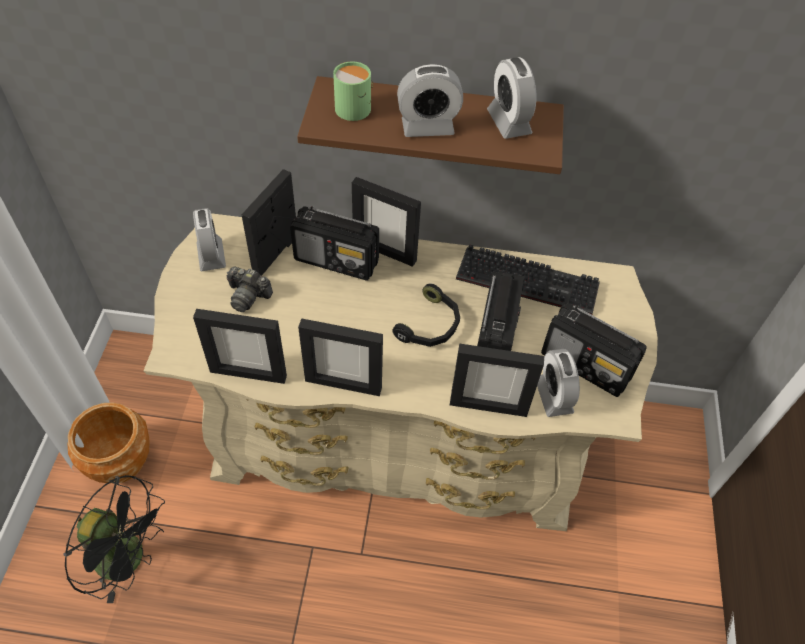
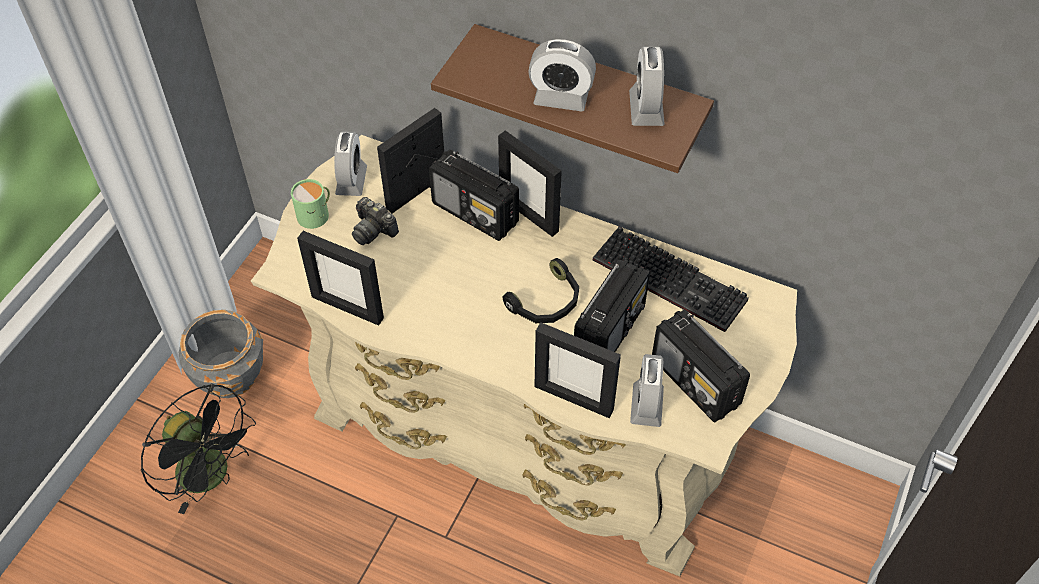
camera: 20 degrees right, 0 degrees up
brown planter [67,402,150,483] -> grey planter [179,310,263,398]
picture frame [298,318,383,396] -> none
green mug [333,61,373,121] -> green mug moved to [291,179,330,229]

